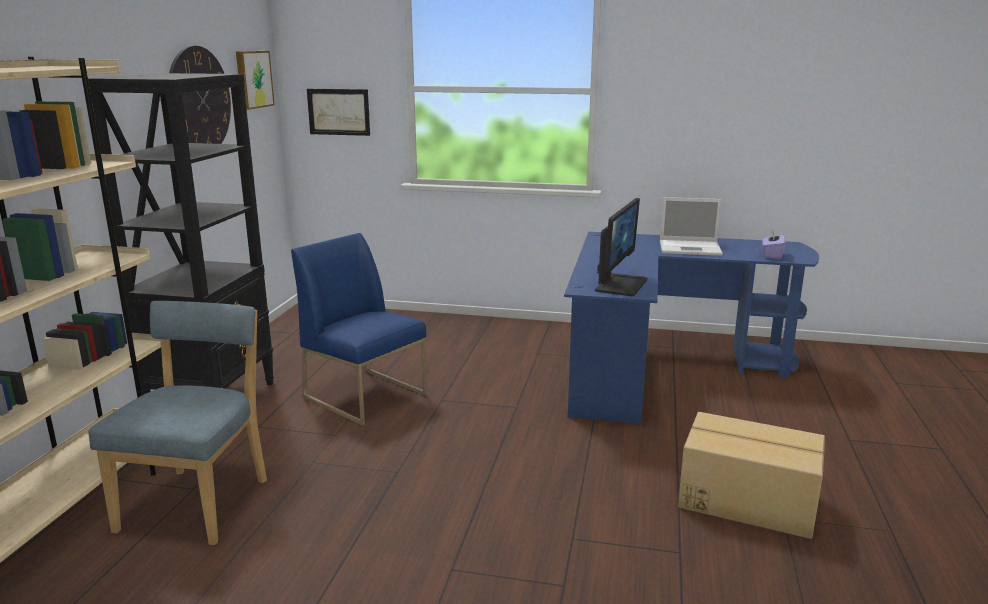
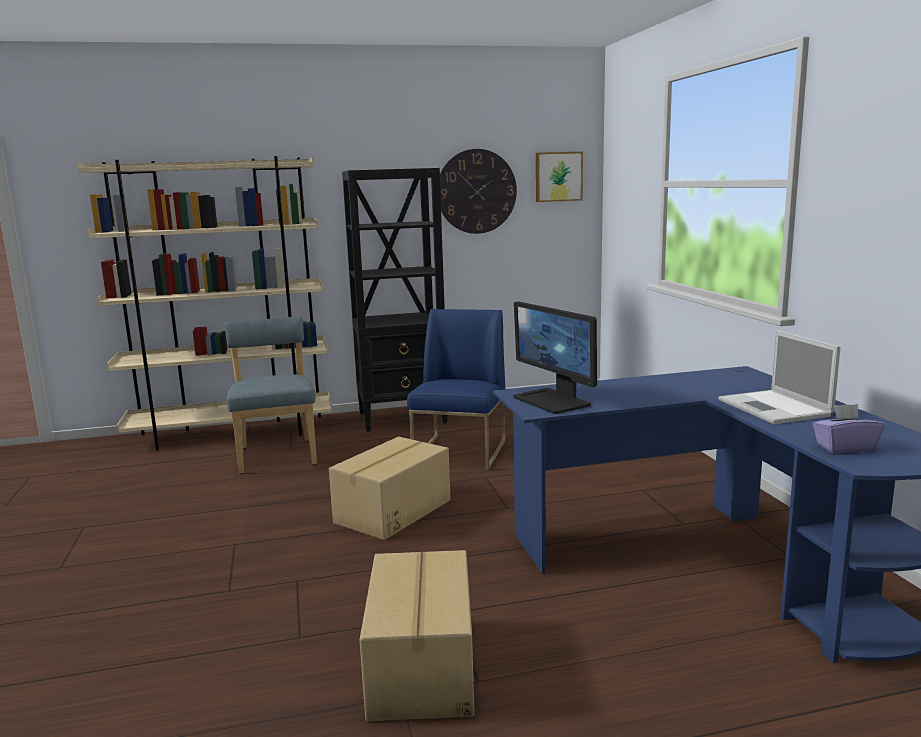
camera: 65 degrees right, 5 degrees down
blue chair [88,301,267,545] -> blue chair turned 90 degrees counterclockwise [224,316,317,474]
picture [307,89,370,136] -> none
monitor [595,198,647,296] -> monitor turned 60 degrees clockwise [513,301,597,414]
none -> cardboard box [329,437,451,540]

